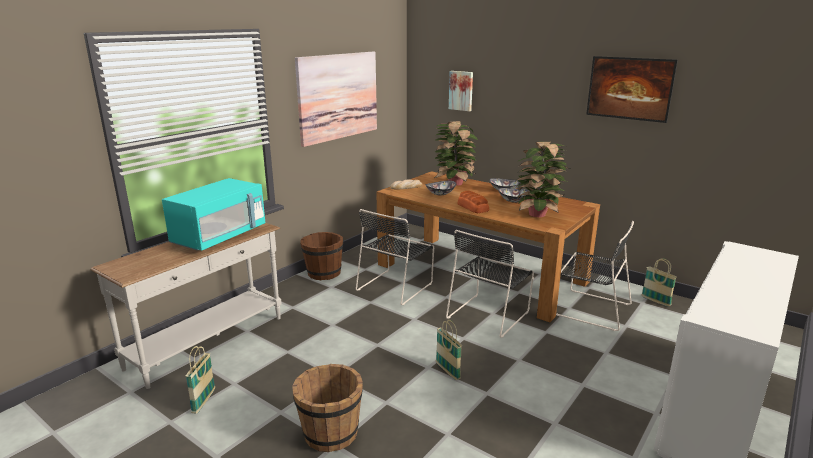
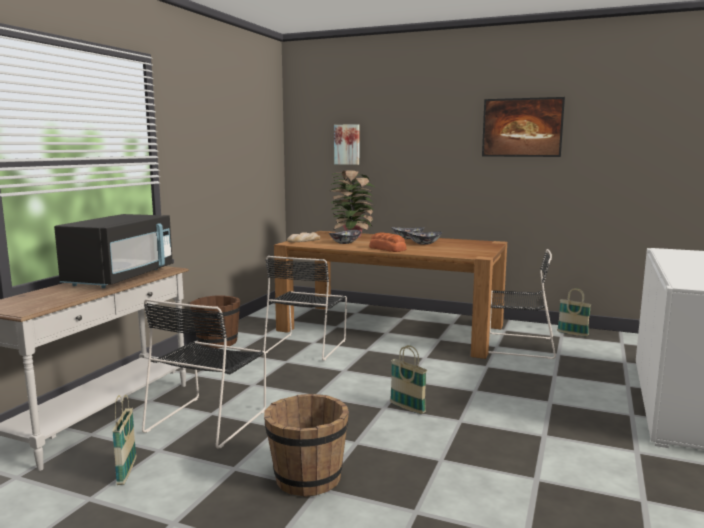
camera: 15 degrees left, 10 degrees down
turquoise microwave [162,178,265,251] -> black microwave [54,214,173,288]
picture [295,52,377,147] -> none
black chair [446,230,534,338] -> black chair moved to [142,299,266,449]
potted plant [515,142,570,217] -> none

